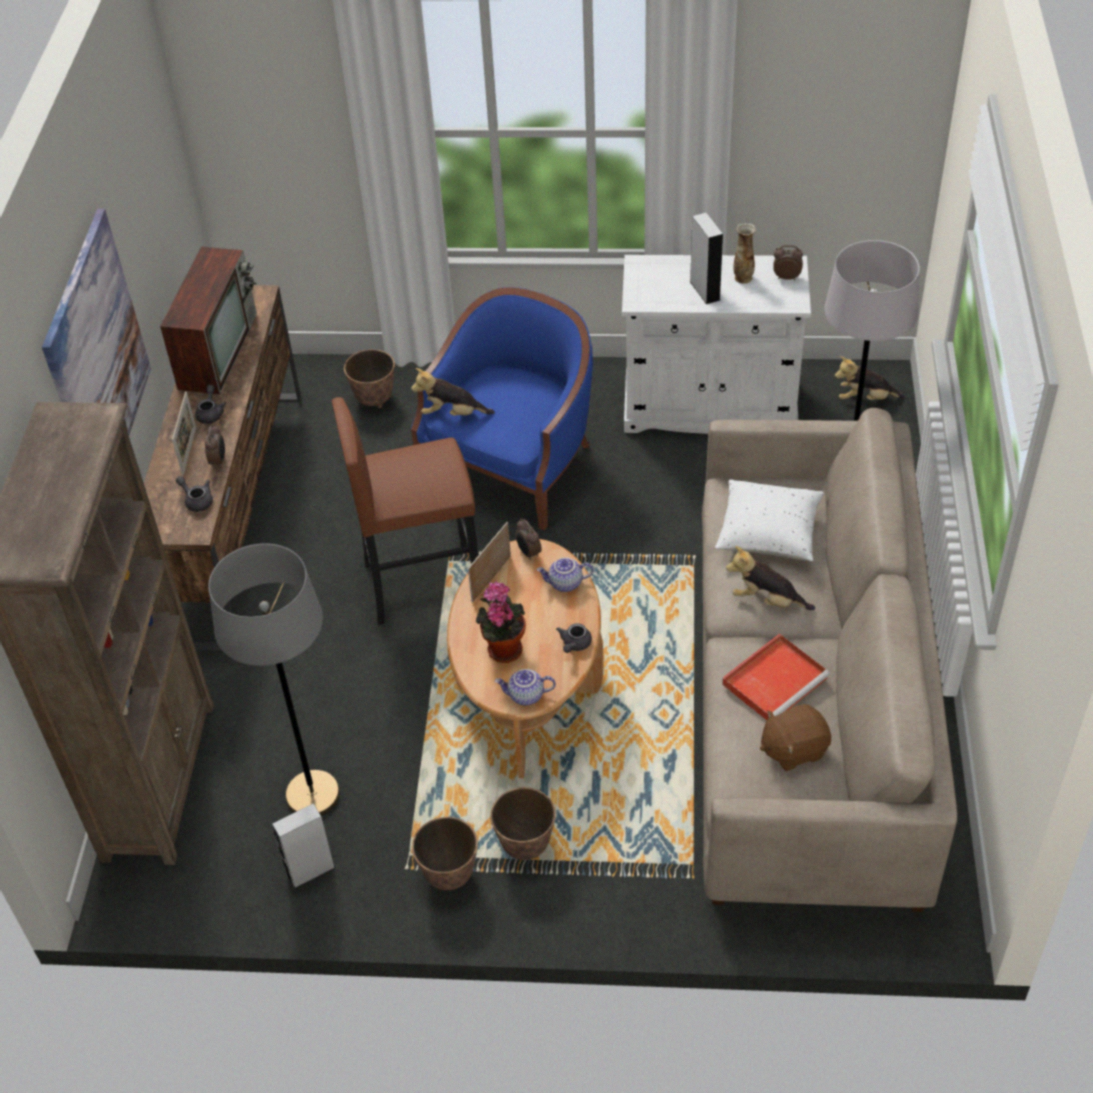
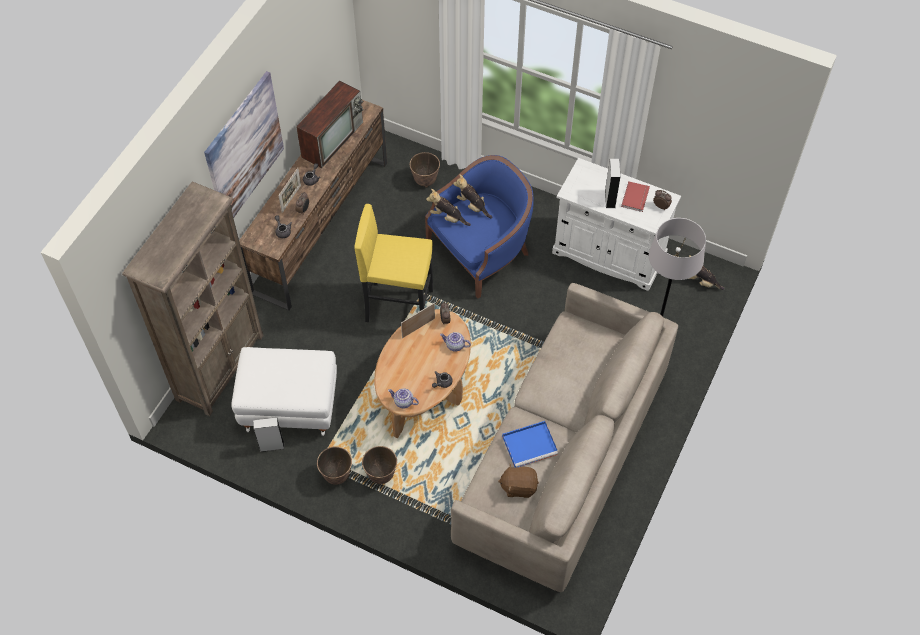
camera: 20 degrees right, 10 degrees up
grey floor lamp [208,543,340,816] -> white ottoman [231,347,337,436]
brown stool [332,397,478,625] -> yellow stool [354,204,433,322]
potted plant [476,581,526,663] -> none
white pillow [715,479,824,562] -> none
red tray [722,634,830,720] -> blue tray [502,421,559,468]
plush toy [726,546,815,610] -> plush toy moved to [453,174,493,219]
vase [734,223,756,284] -> red book [621,182,650,212]

